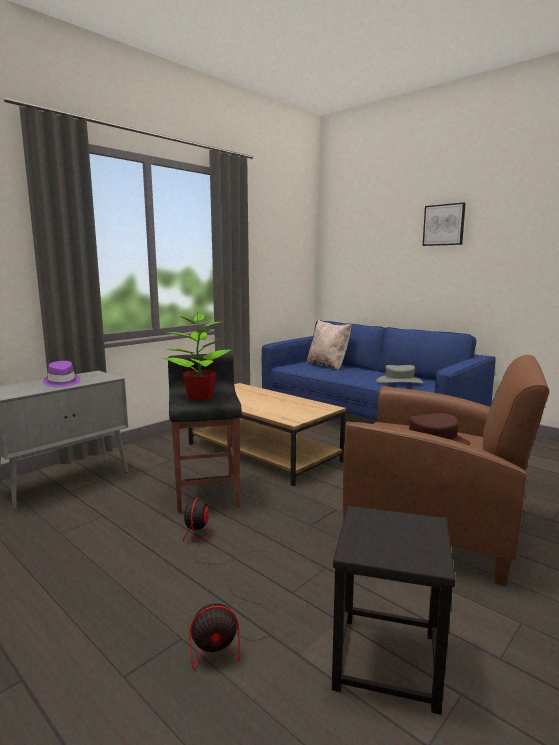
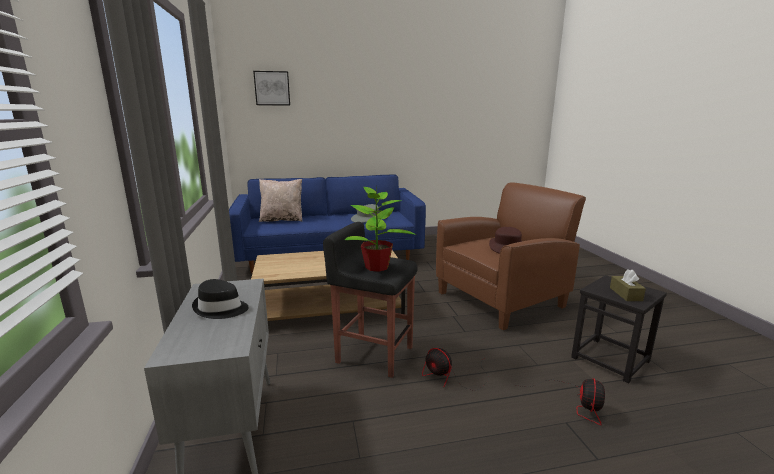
camera: 55 degrees left, 5 degrees up
purple hat [43,361,80,387] -> black hat [192,279,249,319]
picture [423,202,466,246] -> picture moved to [253,71,290,105]
none -> brown tissue box [610,269,646,301]

